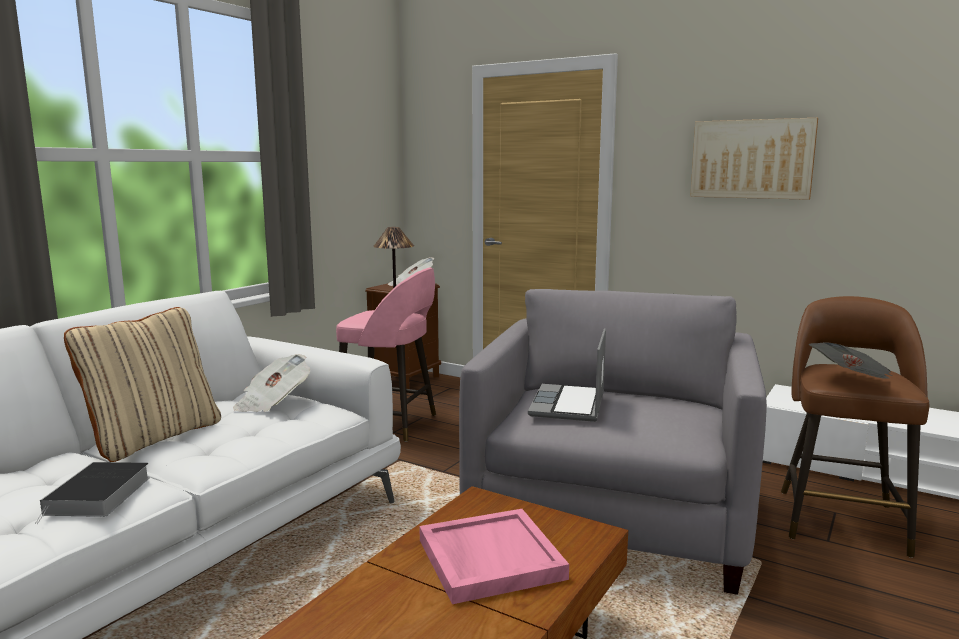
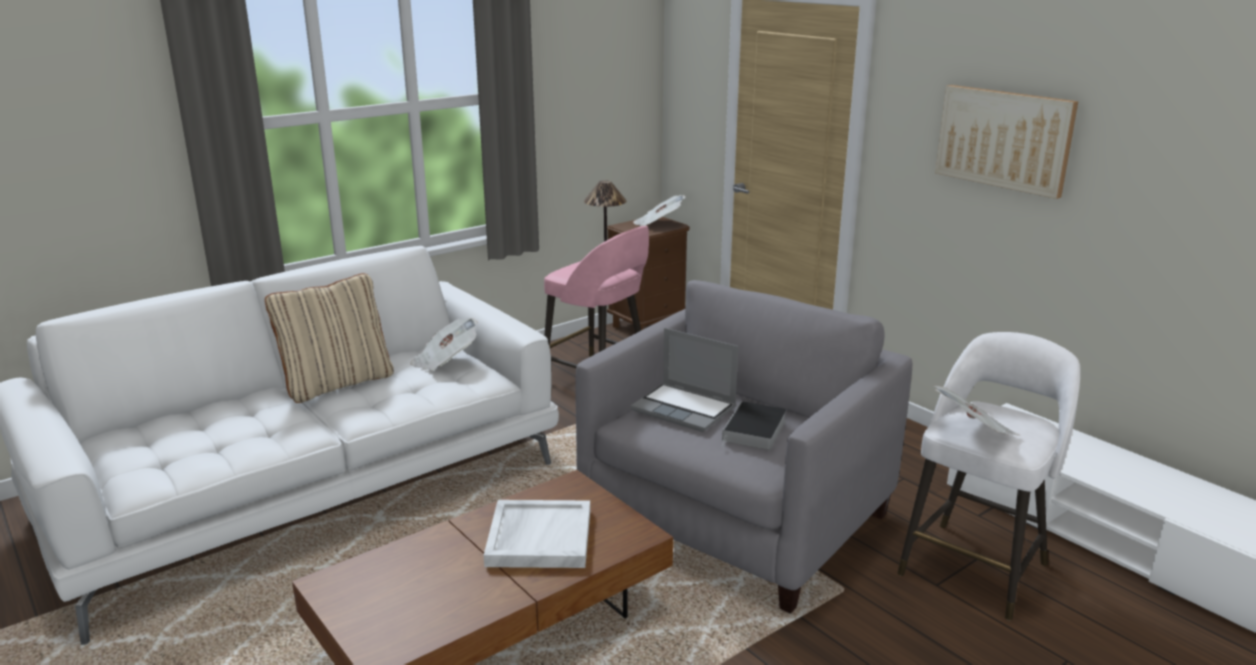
camera: 20 degrees right, 10 degrees up
book [35,462,150,524] -> book moved to [721,401,787,450]
pink tray [419,509,569,604] -> white tray [484,500,590,568]
laptop [528,328,606,422] -> laptop turned 90 degrees counterclockwise [631,328,738,432]
brown stool [781,296,929,558] -> white stool [898,332,1080,620]

